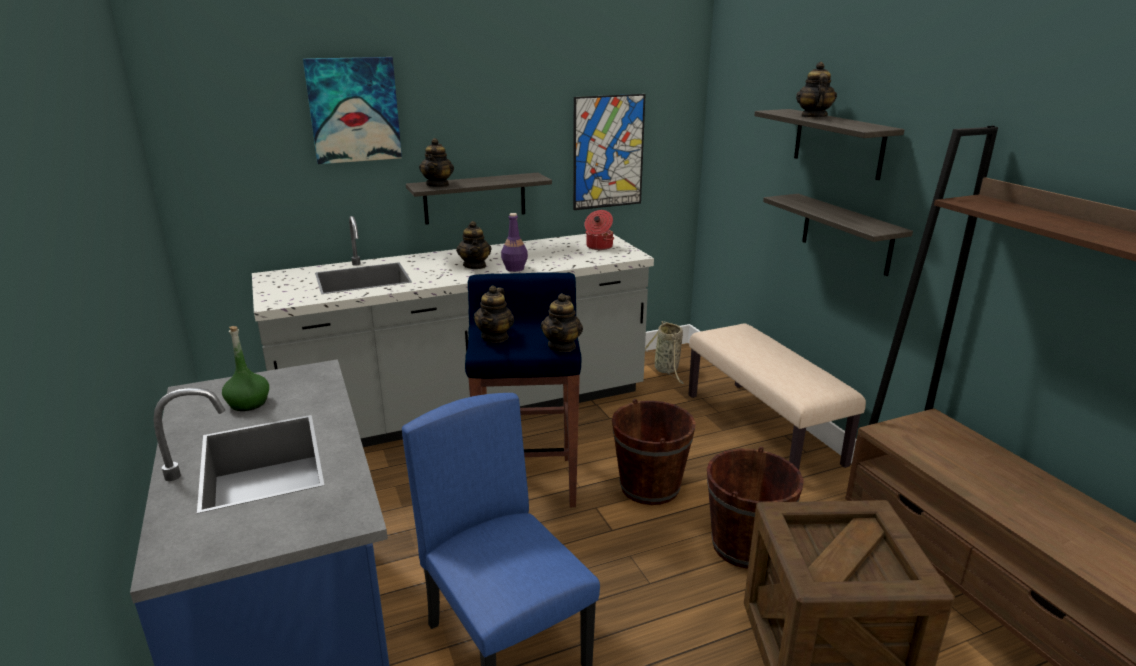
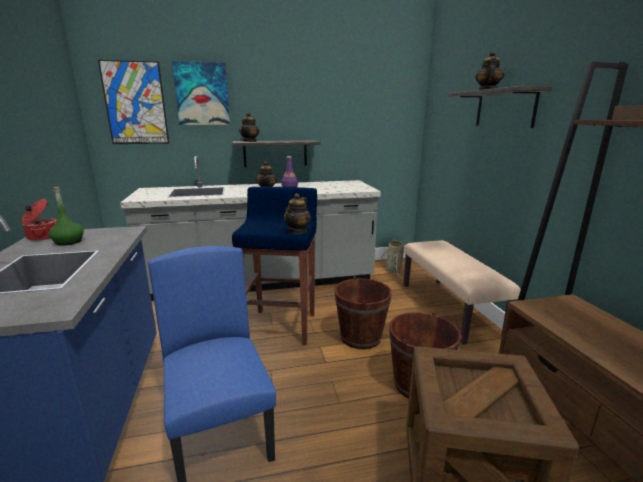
camera: 10 degrees right, 5 degrees down
teapot [474,285,514,343] -> none
picture [573,94,646,210] -> picture moved to [98,60,169,144]
cooking pot [584,210,614,250] -> cooking pot moved to [22,199,57,241]
shelf [763,194,913,276] -> none

